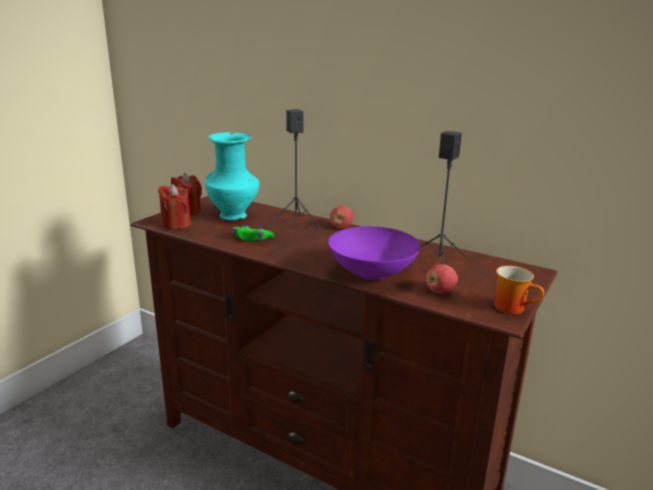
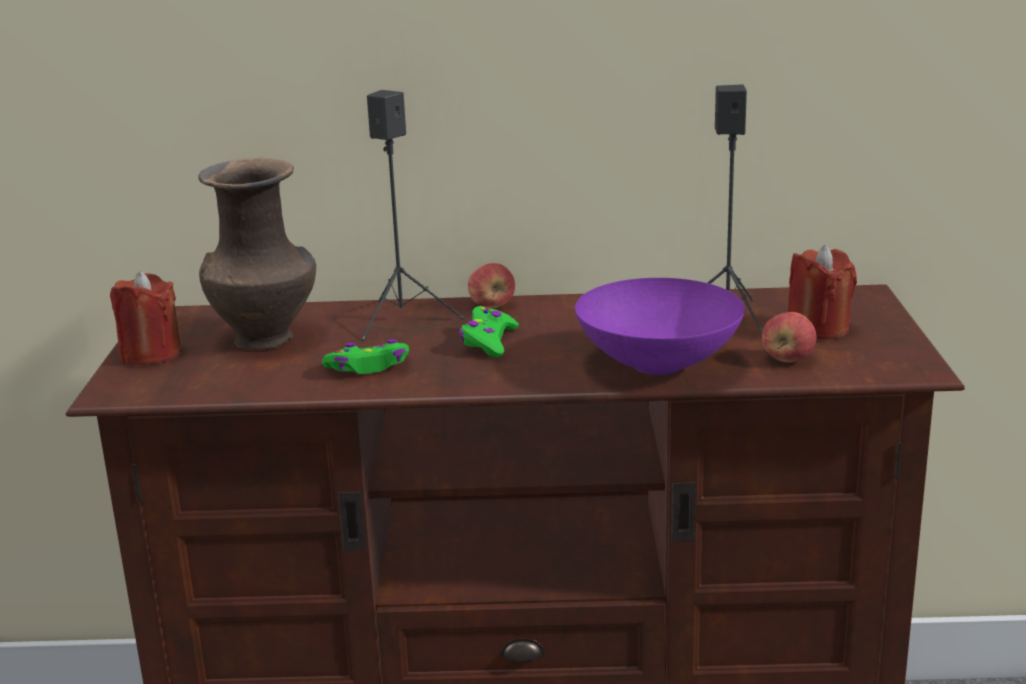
camera: 30 degrees left, 0 degrees up
red candle [158,184,191,229] -> red candle moved to [787,245,857,340]
turquoise vase [205,132,260,220] -> brown vase [198,158,316,350]
mug [494,266,544,314] -> none
none -> green game controller [459,306,519,358]

